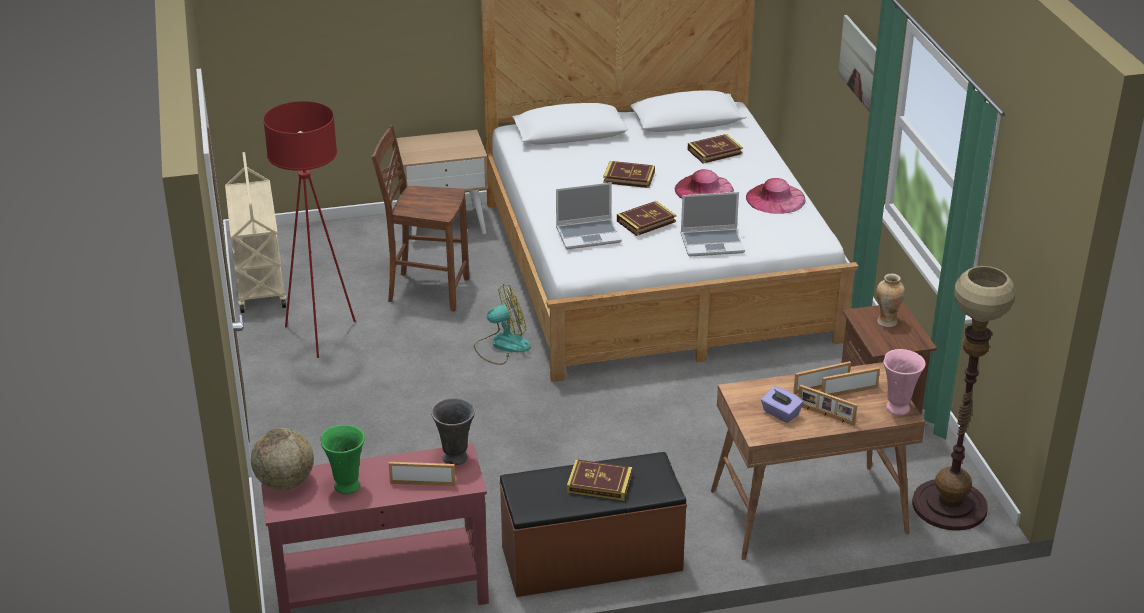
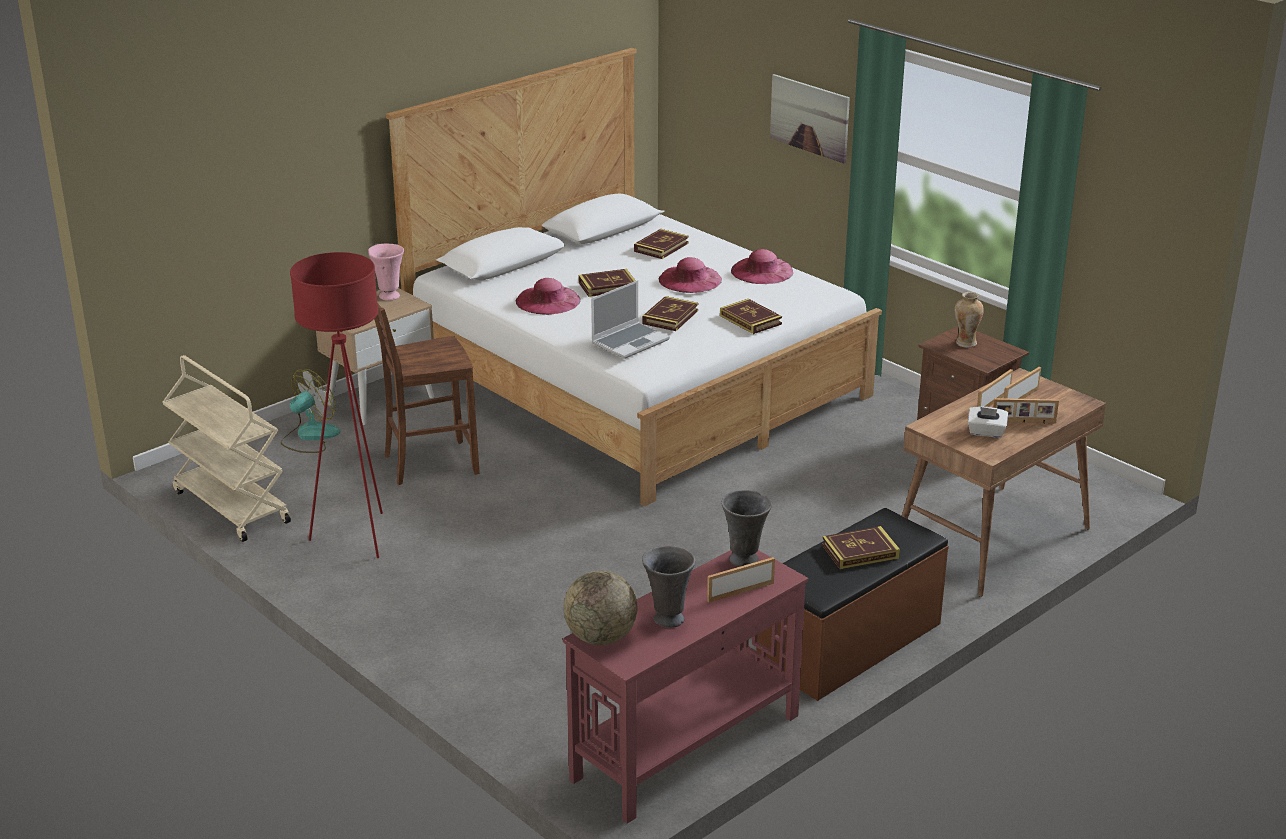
camera: 30 degrees left, 5 degrees down
green vase [321,425,365,495] -> grey vase [642,546,696,628]
fan [474,284,531,365] -> fan moved to [280,369,341,453]
laptop [681,192,745,256] -> book [720,299,782,334]
purple tissue box [761,386,803,423] -> white tissue box [968,407,1008,438]
pink vase [883,349,926,415] -> pink vase moved to [368,244,404,301]
floor lamp [912,266,1016,531] -> none
none -> pink hat [516,278,580,315]

